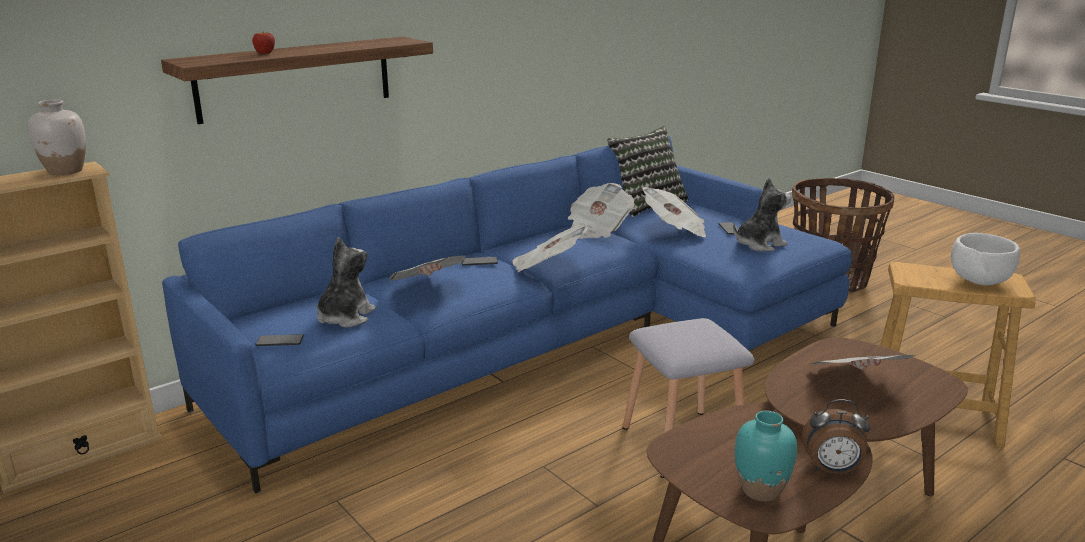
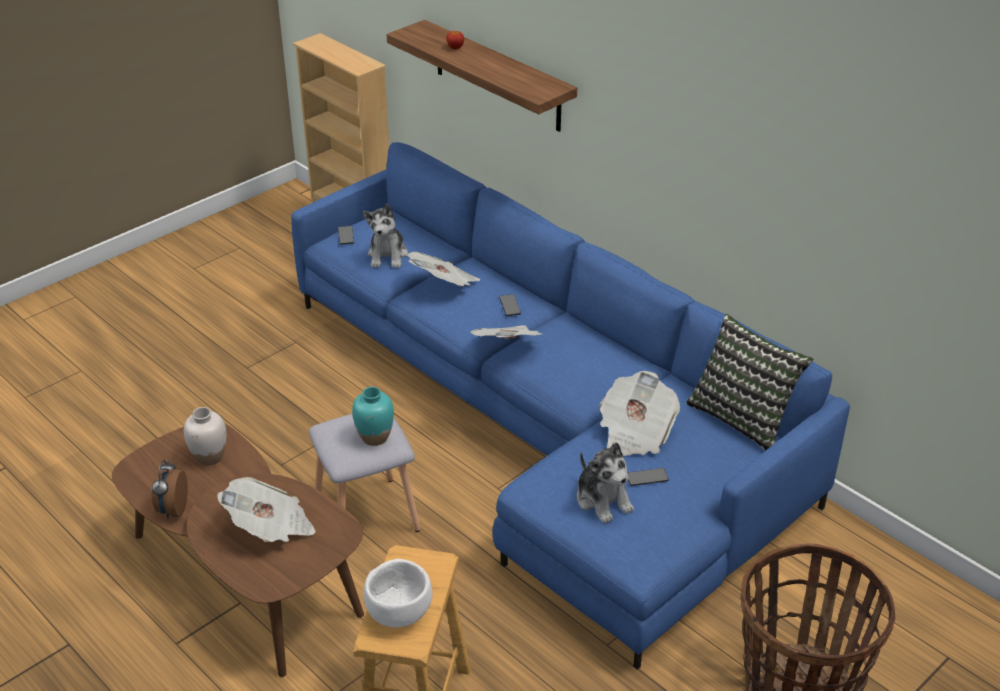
camera: 85 degrees right, 15 degrees up
white vase [28,100,86,175] -> white vase moved to [184,407,226,466]
plush toy [317,237,376,328] -> plush toy turned 75 degrees clockwise [363,204,408,268]
newspaper [568,183,635,239] -> none
turquoise vase [735,411,797,502] -> turquoise vase moved to [352,387,394,446]

